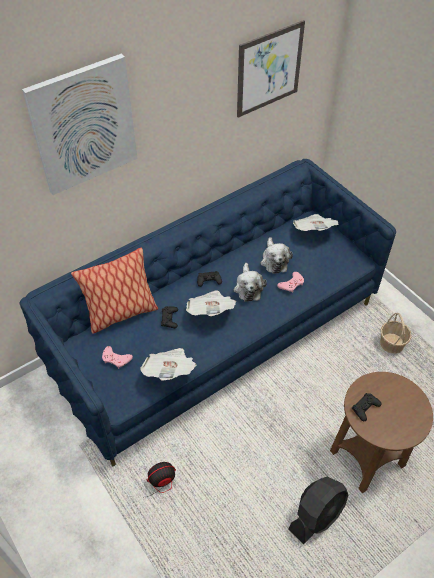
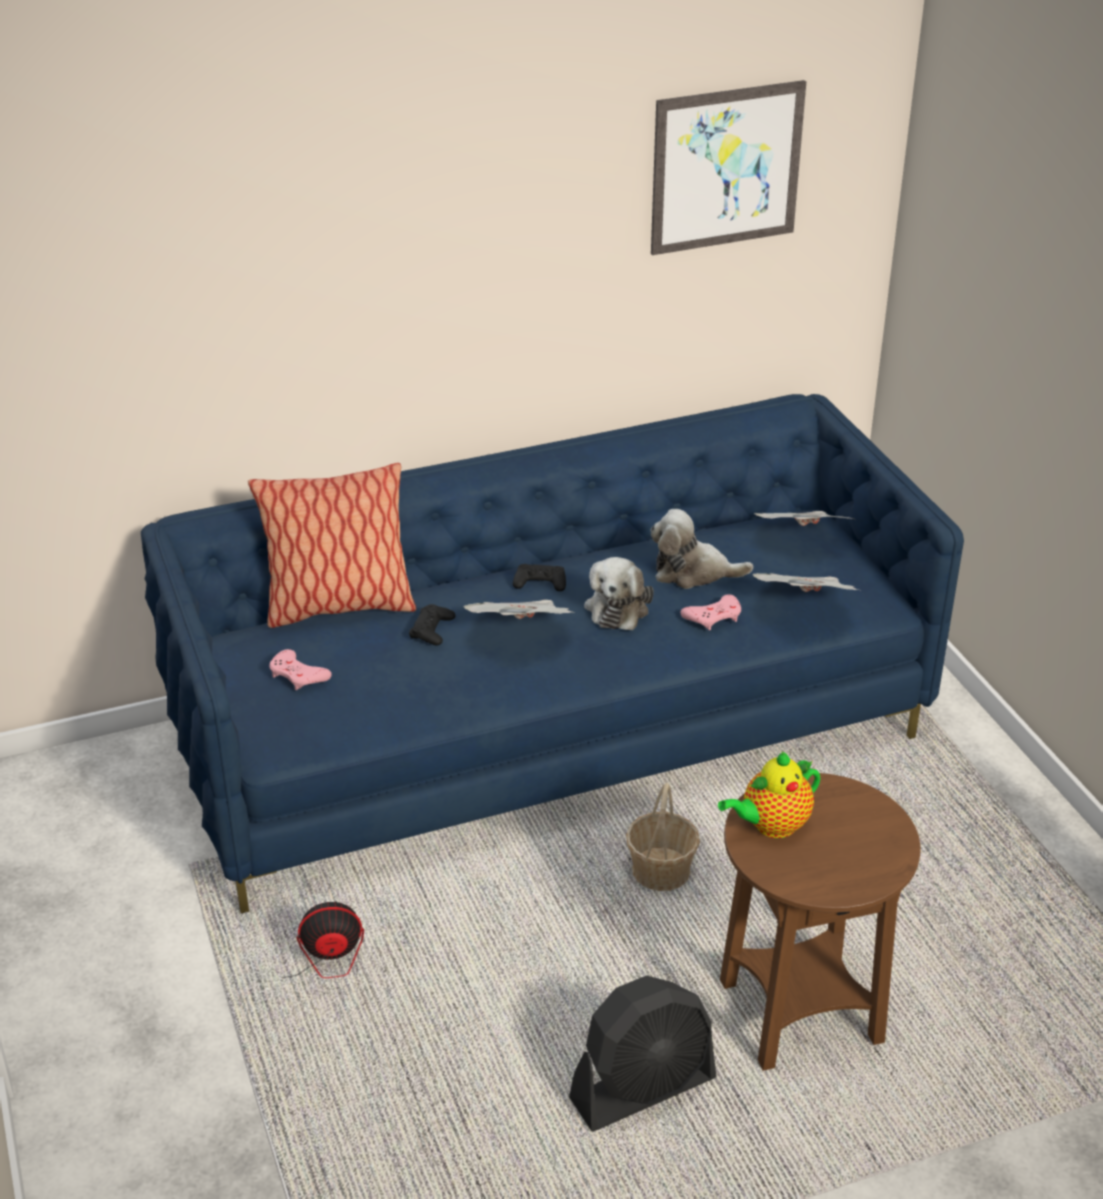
camera: 15 degrees right, 15 degrees down
picture [22,54,138,195] -> none
newspaper [140,348,197,381] -> newspaper moved to [753,573,859,592]
plush toy [260,237,293,274] -> plush toy turned 90 degrees clockwise [650,509,753,589]
black game controller [352,393,381,421] -> teapot [718,751,821,838]
basket [380,313,411,354] -> basket moved to [626,783,700,891]

